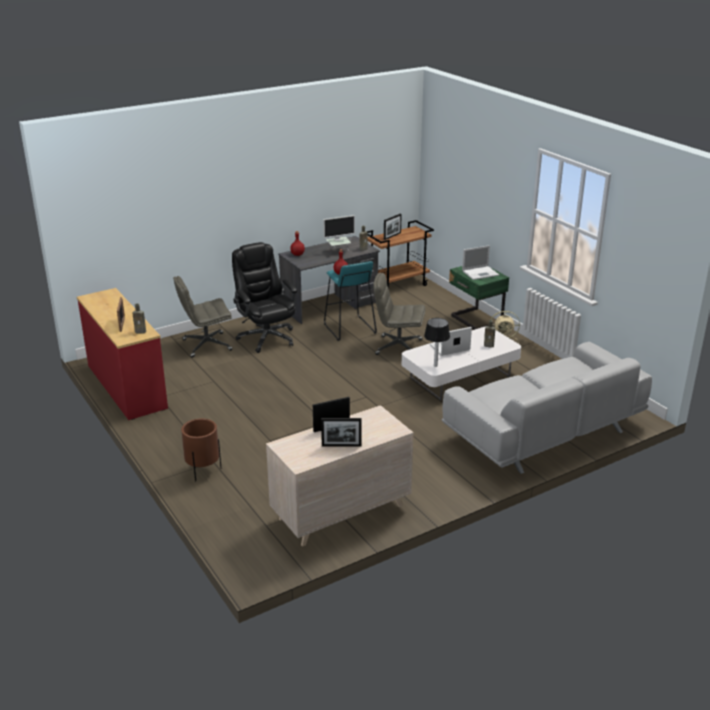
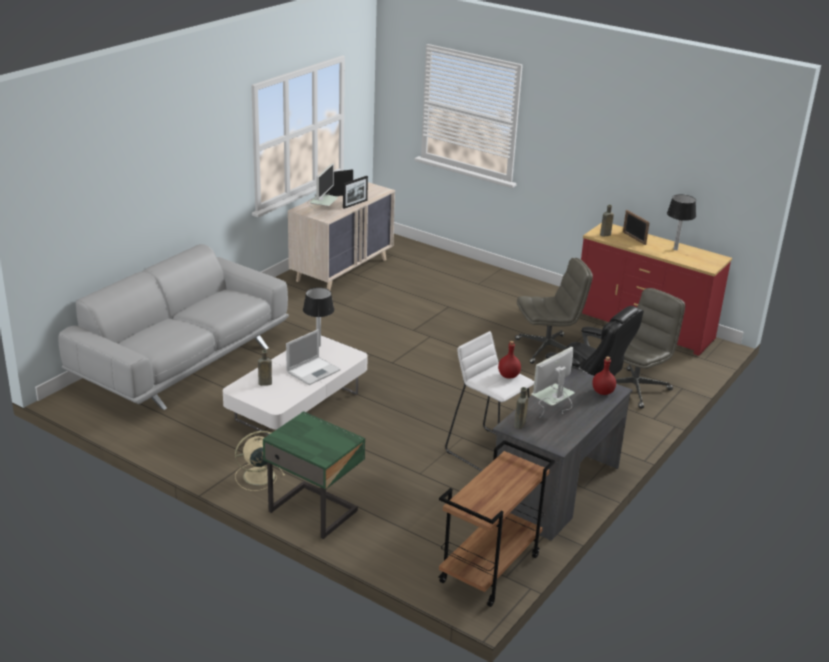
camera: 155 degrees right, 0 degrees up
brown planter [181,419,221,482] -> none
turquoise stool [324,261,377,341] -> white stool [445,331,534,471]
grey office chair [373,273,425,355] -> grey office chair moved to [515,258,593,364]
picture frame [384,214,402,240] -> none
laptop [462,245,499,280] -> none
none -> monitor [308,163,338,211]
none -> table lamp [667,194,696,250]

